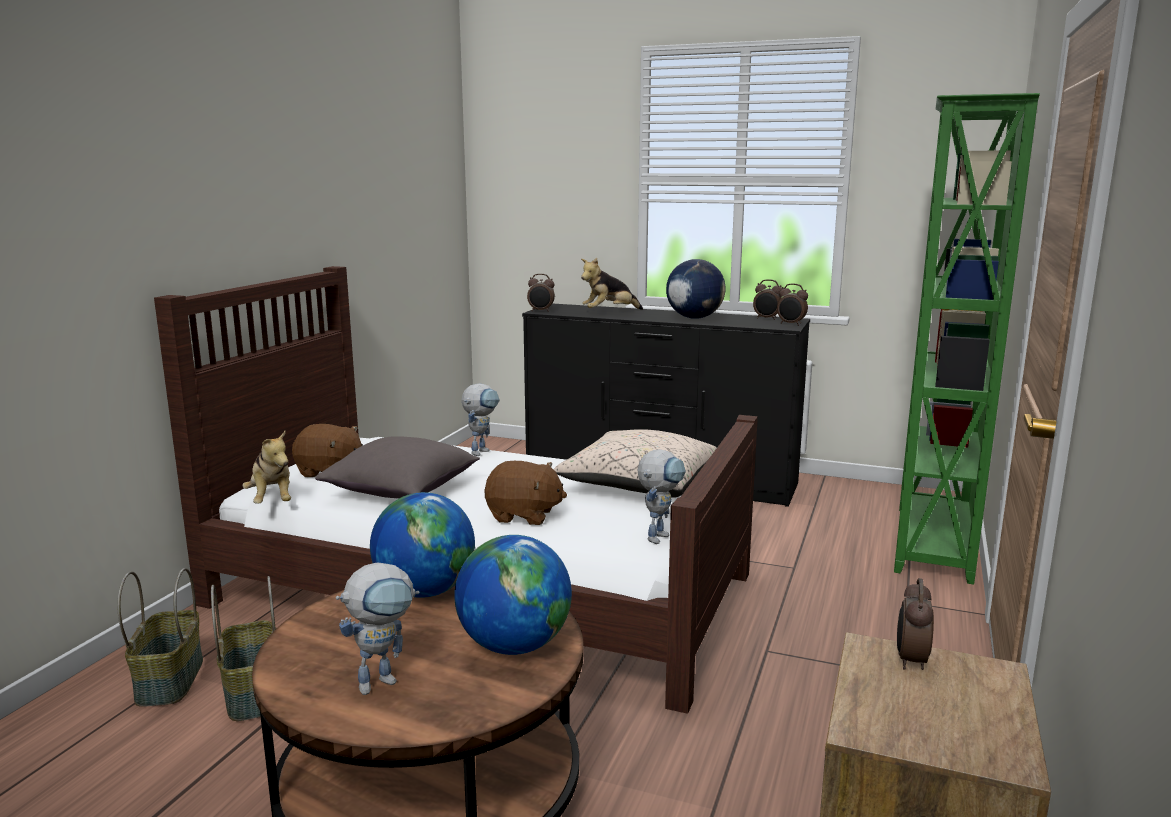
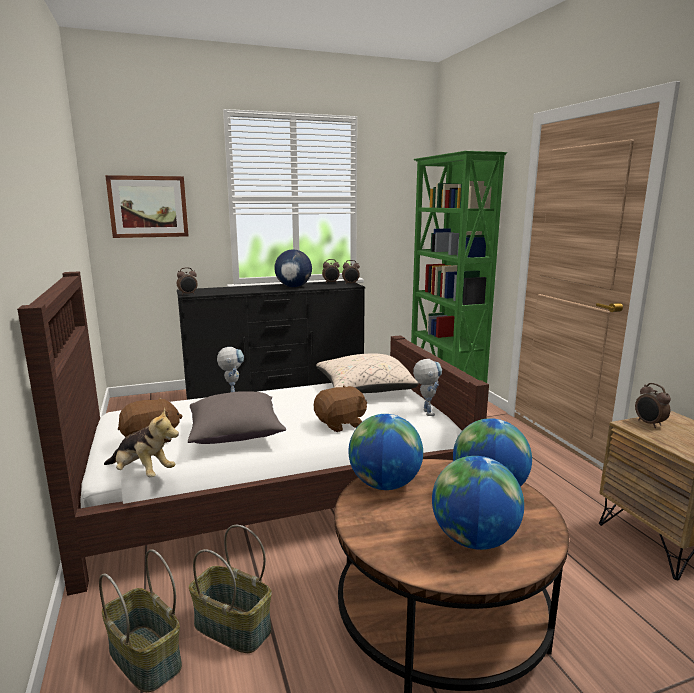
camera: 40 degrees left, 0 degrees up
toy robot [336,562,419,695] -> globe [432,456,524,550]
plush toy [581,258,643,310] -> none
none -> picture [105,175,189,238]

